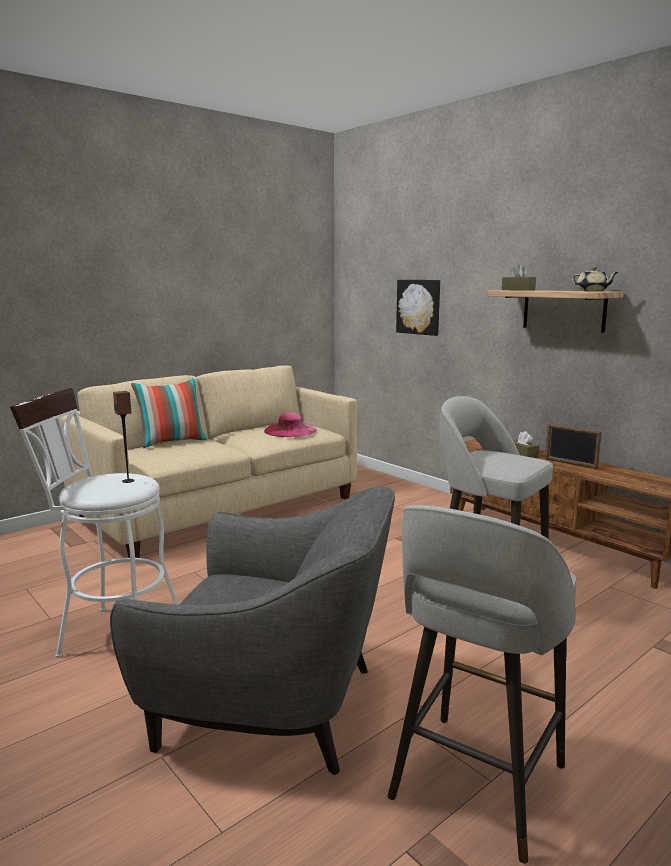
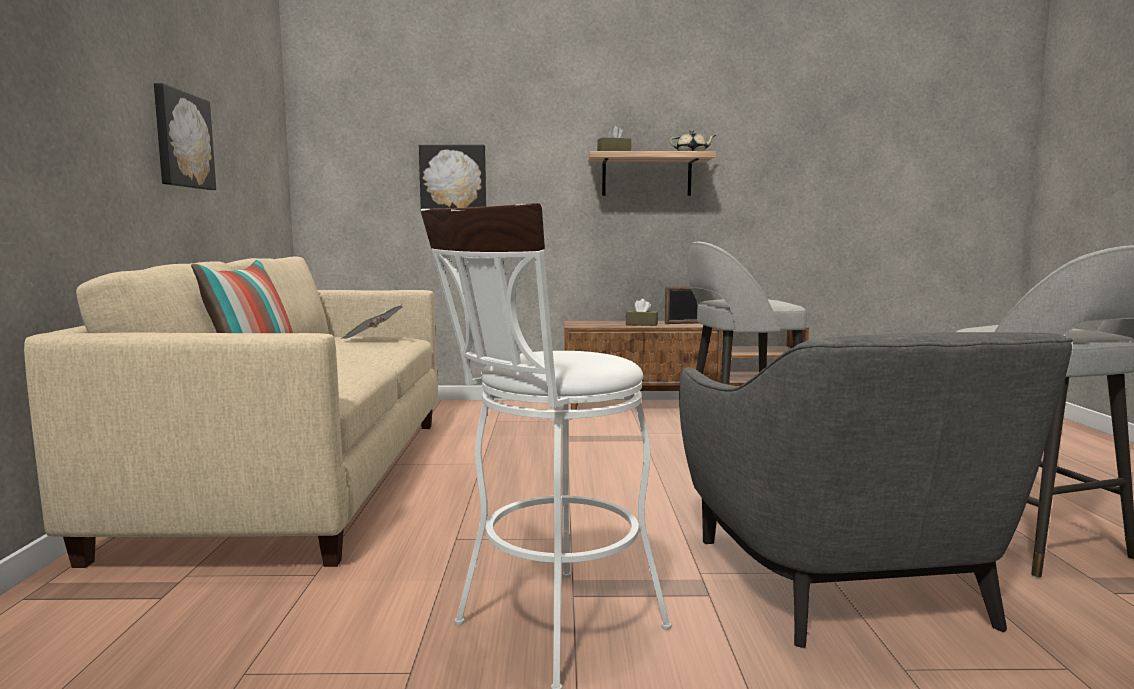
camera: 50 degrees left, 5 degrees down
grey armchair [110,486,395,775] -> grey armchair turned 120 degrees clockwise [679,332,1073,648]
speaker [113,391,134,483] -> none
pink hat [264,412,316,437] -> newspaper [341,304,402,339]
none -> picture [154,83,216,190]

